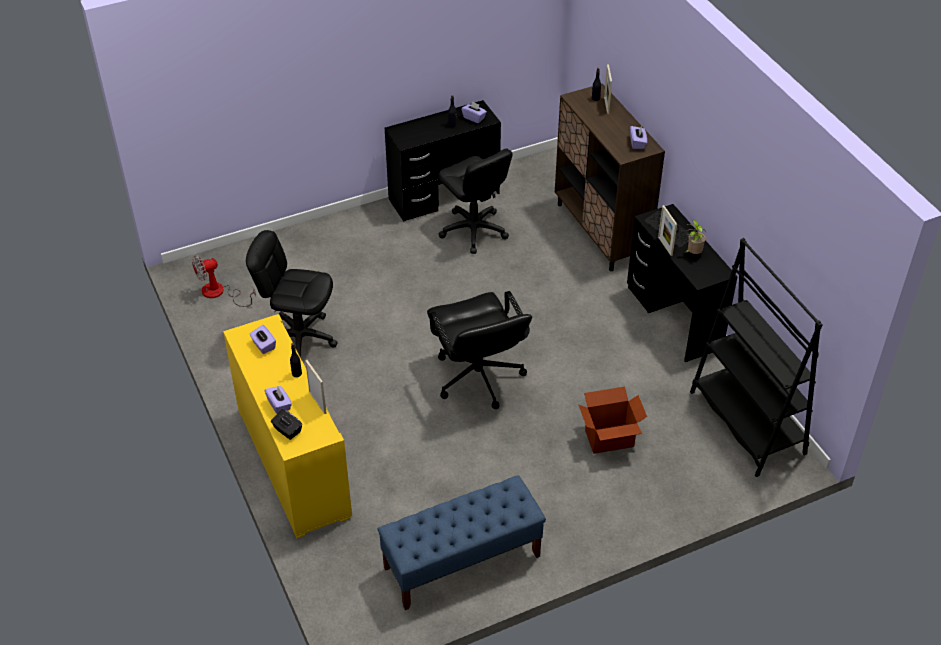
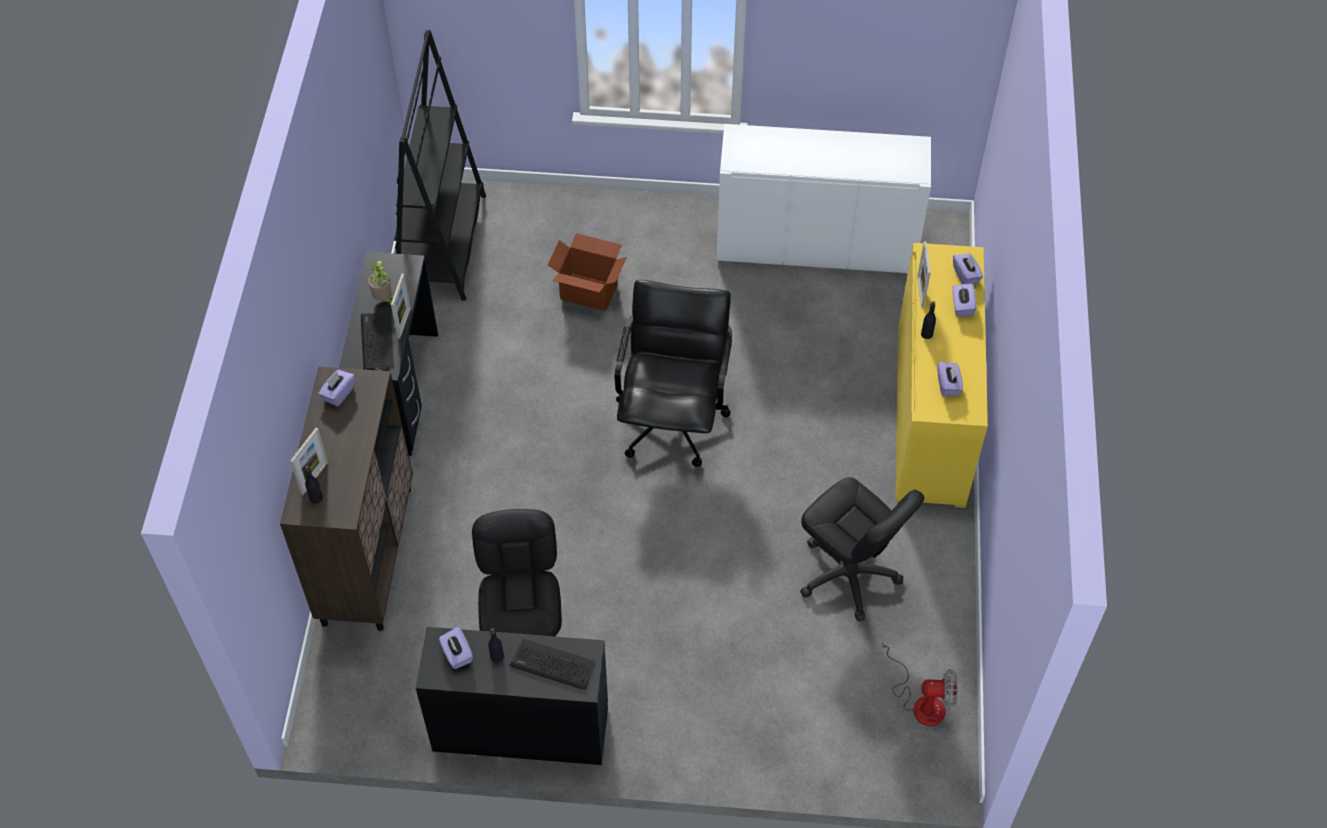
camera: 150 degrees left, 10 degrees up
black tissue box [271,409,302,440] -> purple tissue box [953,254,983,284]
blue bench [378,475,546,610] -> white cabinet [716,124,931,273]
none -> keyboard [509,639,596,690]

